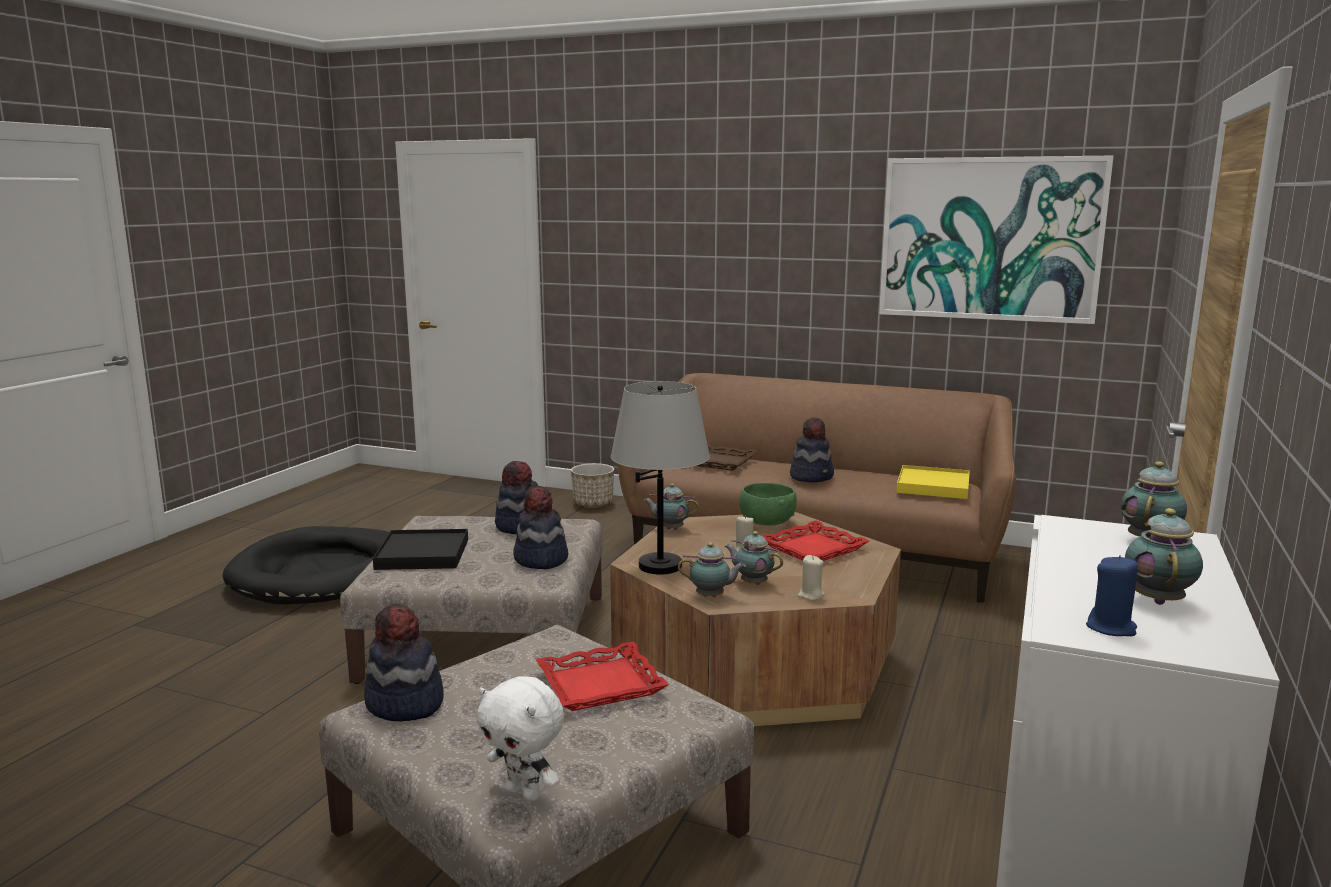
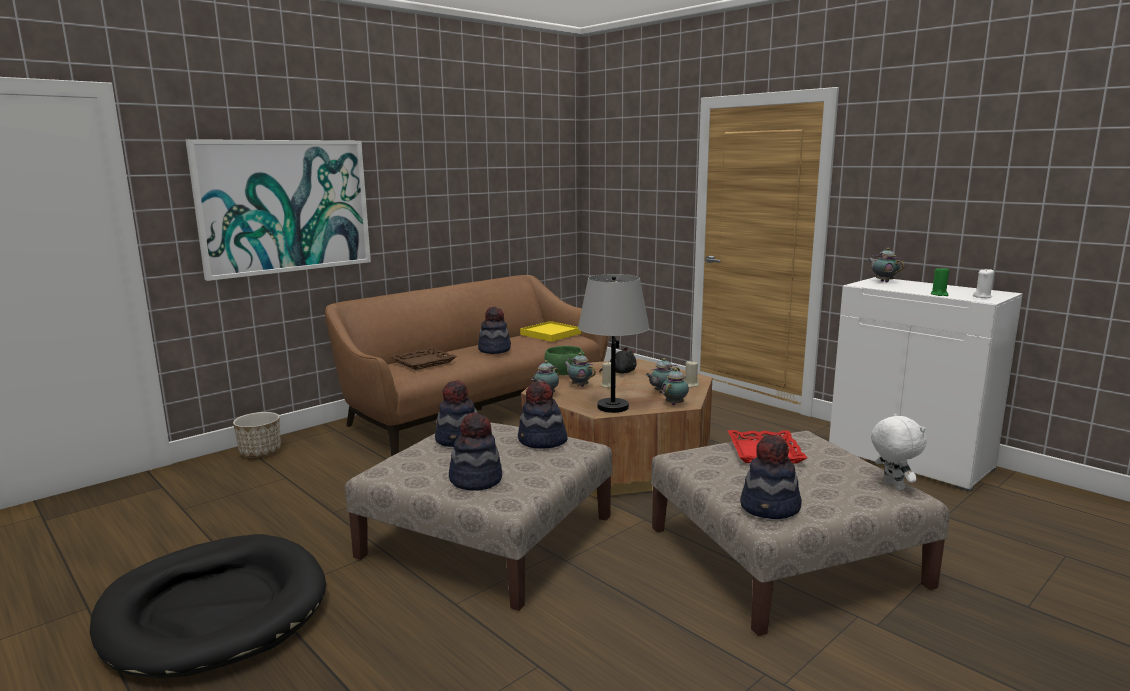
camera: 65 degrees left, 0 degrees up
black tray [373,529,468,570] -> hat [449,413,502,491]
white plush toy [477,676,564,803] -> white plush toy turned 75 degrees counterclockwise [871,414,927,490]
red tray [762,521,869,561] -> black plush toy [599,347,637,374]
picture [879,156,1114,324] -> picture moved to [186,139,371,281]
blue candle [1086,555,1138,636] -> white candle [973,268,994,298]
teapot [1125,508,1203,605] -> teapot moved to [564,353,596,387]
none -> green candle [931,266,949,296]

